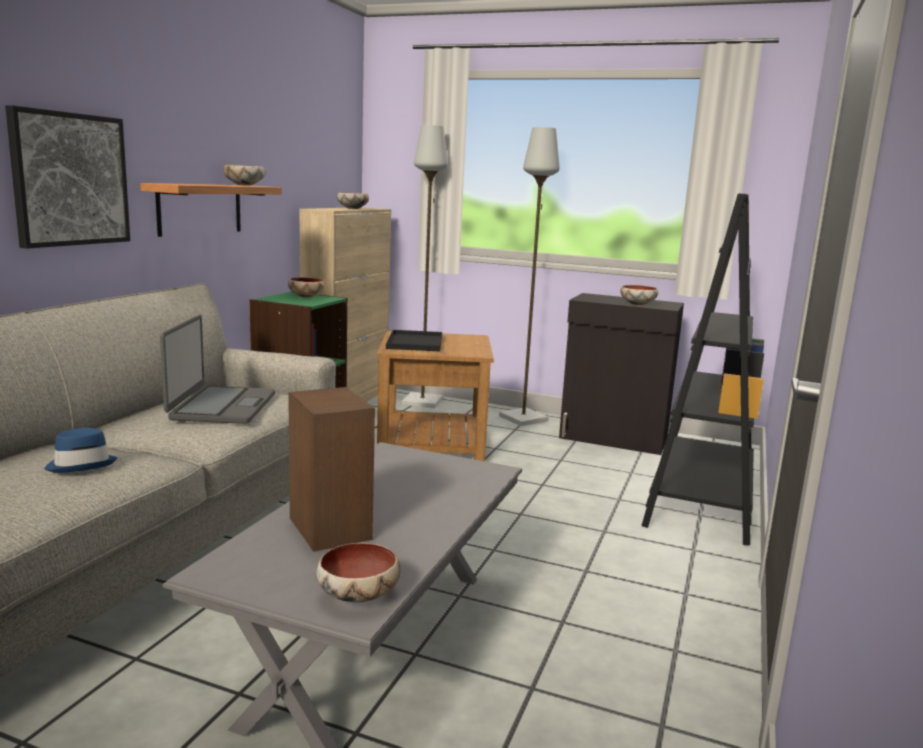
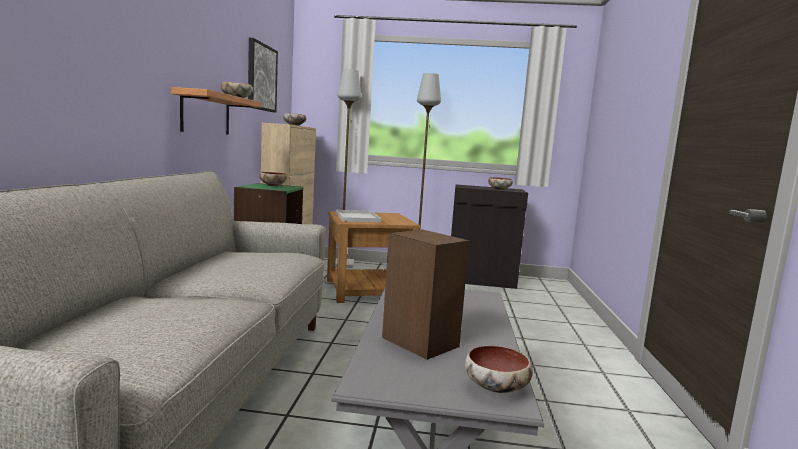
camera: 15 degrees left, 5 degrees down
picture [5,105,130,249] -> picture moved to [248,38,278,112]
blue hat [44,428,117,473] -> none
laptop [160,315,275,424] -> none
black tray [386,330,442,351] -> white tray [336,210,381,222]
black bookcase [642,193,764,546] -> none

